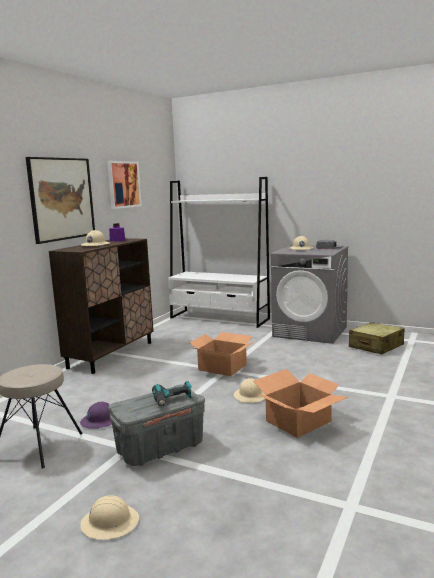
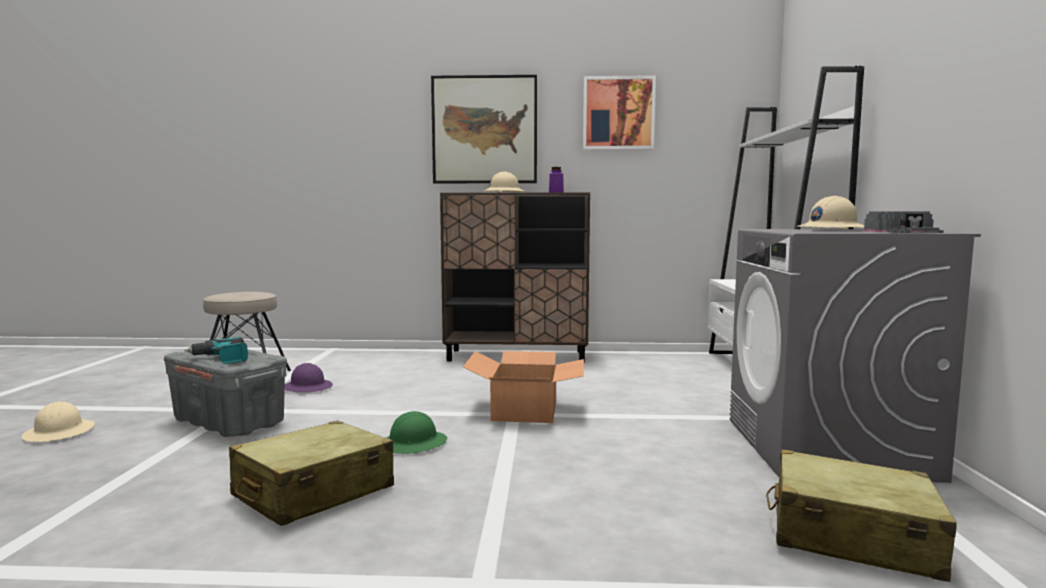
camera: 65 degrees right, 5 degrees down
beige hard hat [234,378,265,403] -> green hard hat [386,411,447,454]
cardboard box [253,369,348,438] -> beige suitcase [229,421,394,526]

